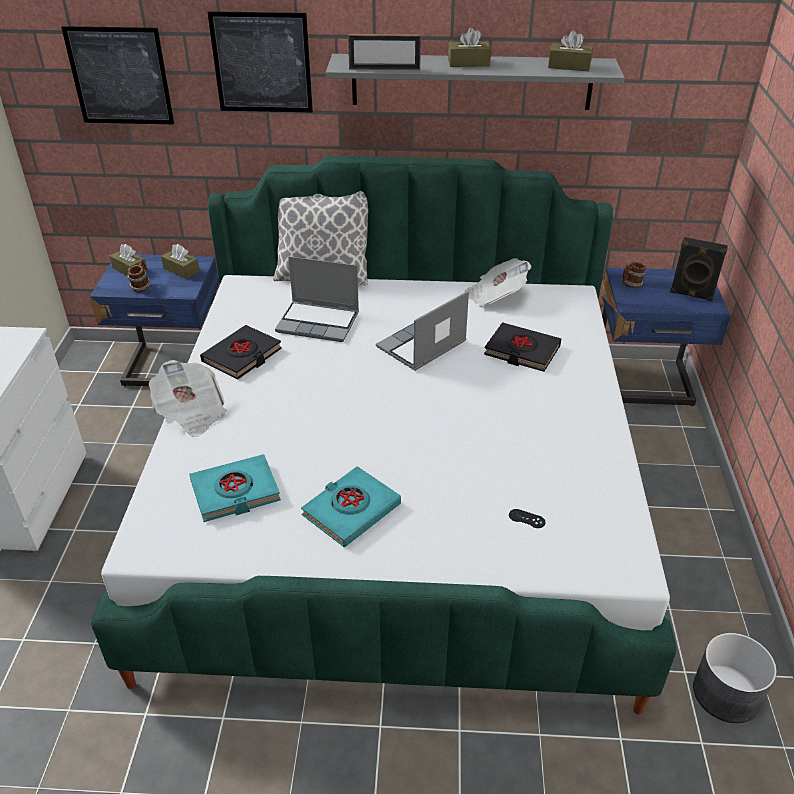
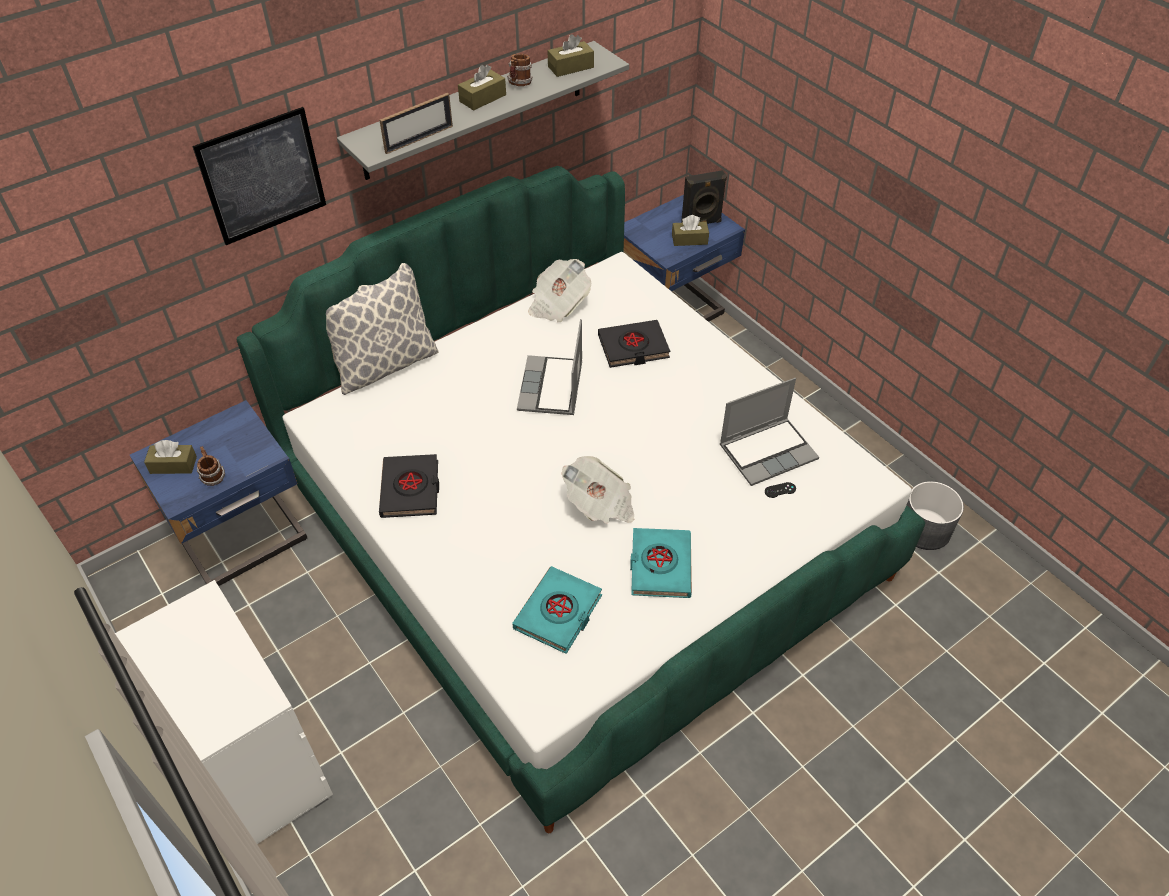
camera: 40 degrees left, 10 degrees up
picture [61,26,174,124] -> none
newspaper [149,360,227,437] -> newspaper moved to [562,456,635,524]
brown tissue box [161,244,200,279] -> brown tissue box moved to [672,215,709,246]
laptop [275,256,359,342] -> laptop moved to [720,378,819,486]
mug [622,262,646,288] -> mug moved to [507,53,532,86]

